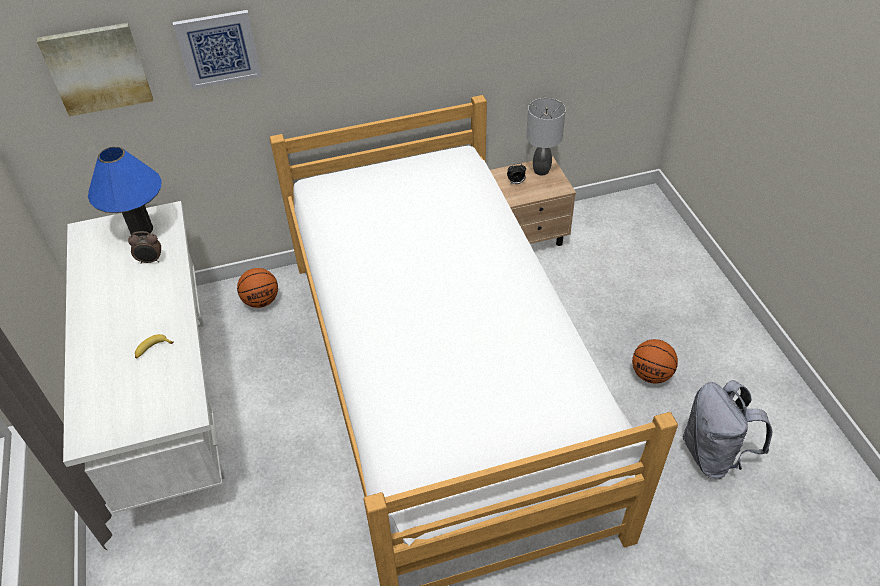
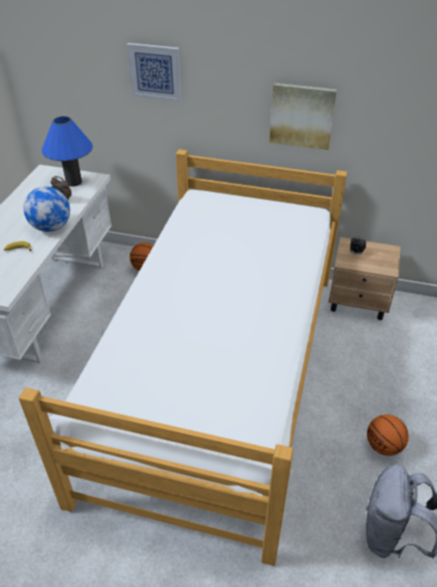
camera: 30 degrees right, 5 degrees down
picture [37,23,153,116] -> picture moved to [269,83,337,150]
grey table lamp [526,98,566,175] -> none
none -> globe [24,186,70,232]

